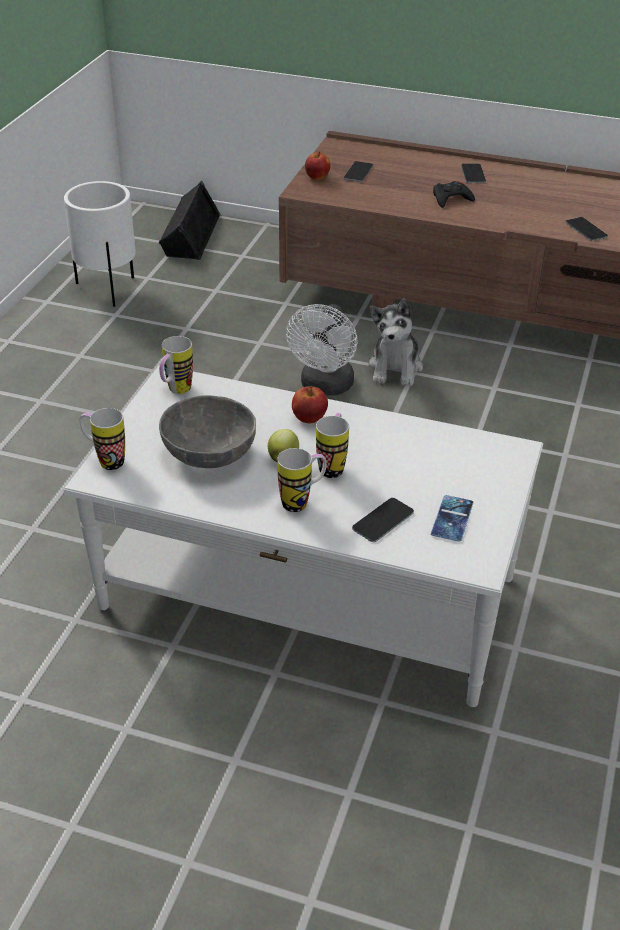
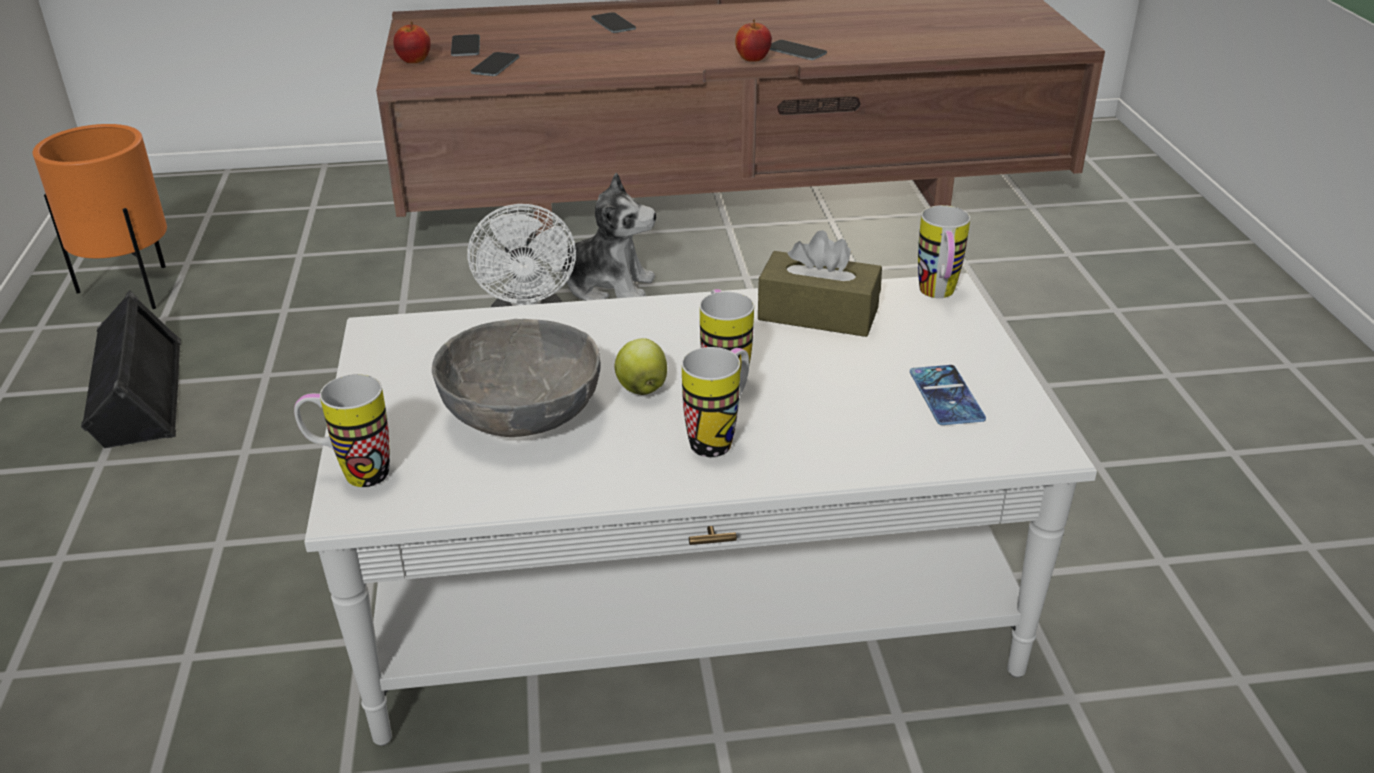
camera: 25 degrees left, 5 degrees down
white planter [64,181,136,307] -> orange planter [33,124,167,309]
black speaker [159,181,221,260] -> black speaker moved to [81,290,181,448]
mug [159,336,193,394] -> mug moved to [918,205,970,298]
apple [292,386,328,424] -> apple moved to [735,19,772,62]
phone [352,498,414,542] -> phone moved to [471,52,519,76]
plush toy [368,298,423,387] -> plush toy turned 60 degrees counterclockwise [561,173,656,301]
black game controller [433,181,475,208] -> none
none -> brown tissue box [758,230,882,337]

